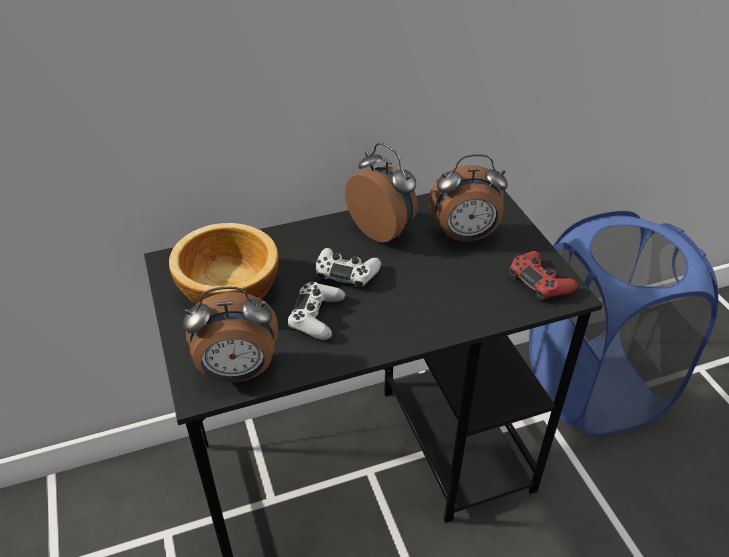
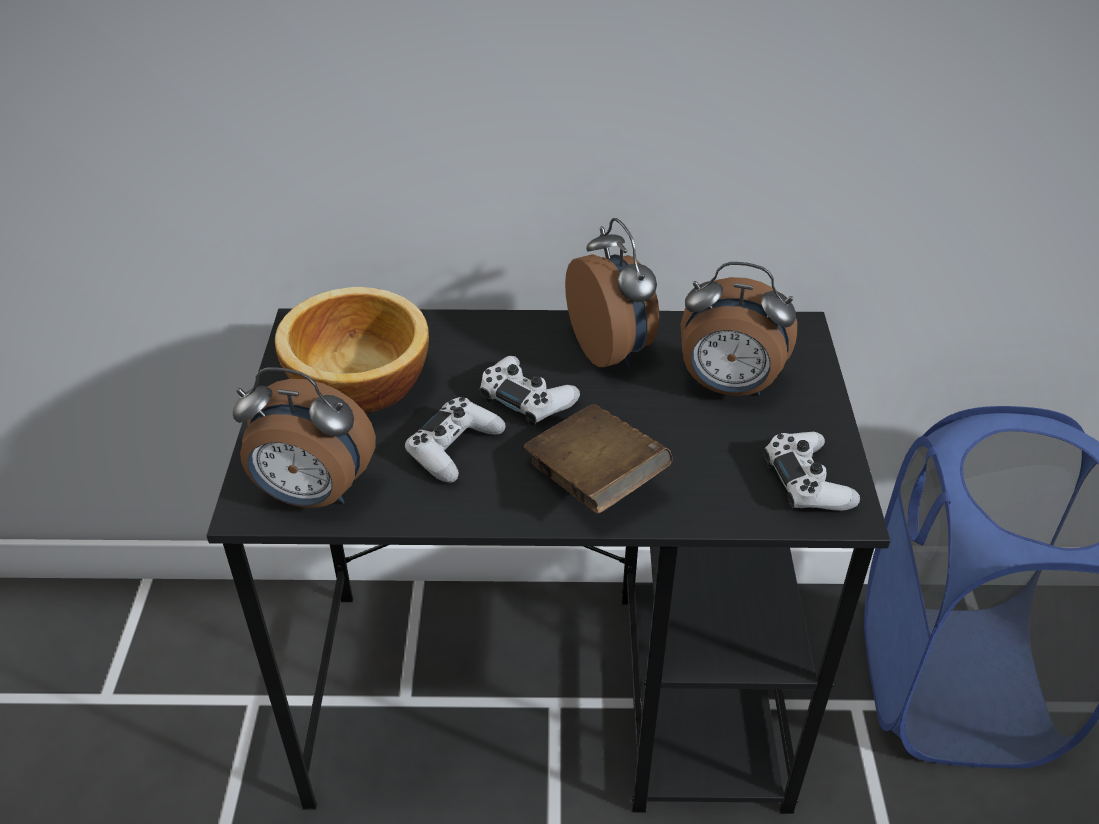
camera: 20 degrees right, 0 degrees up
red game controller [510,251,578,301] -> white game controller [764,432,860,511]
none -> brown book [524,404,673,514]

